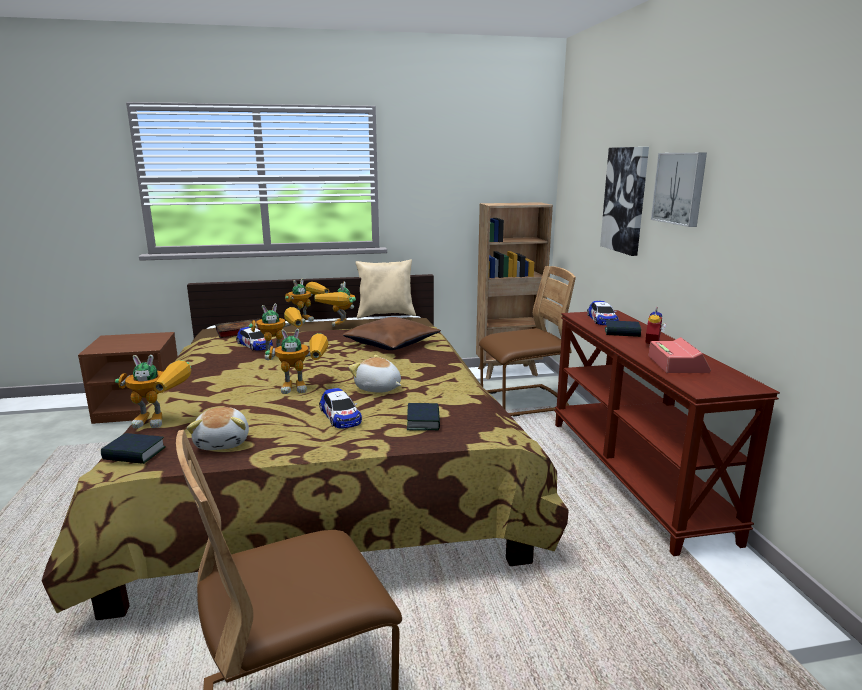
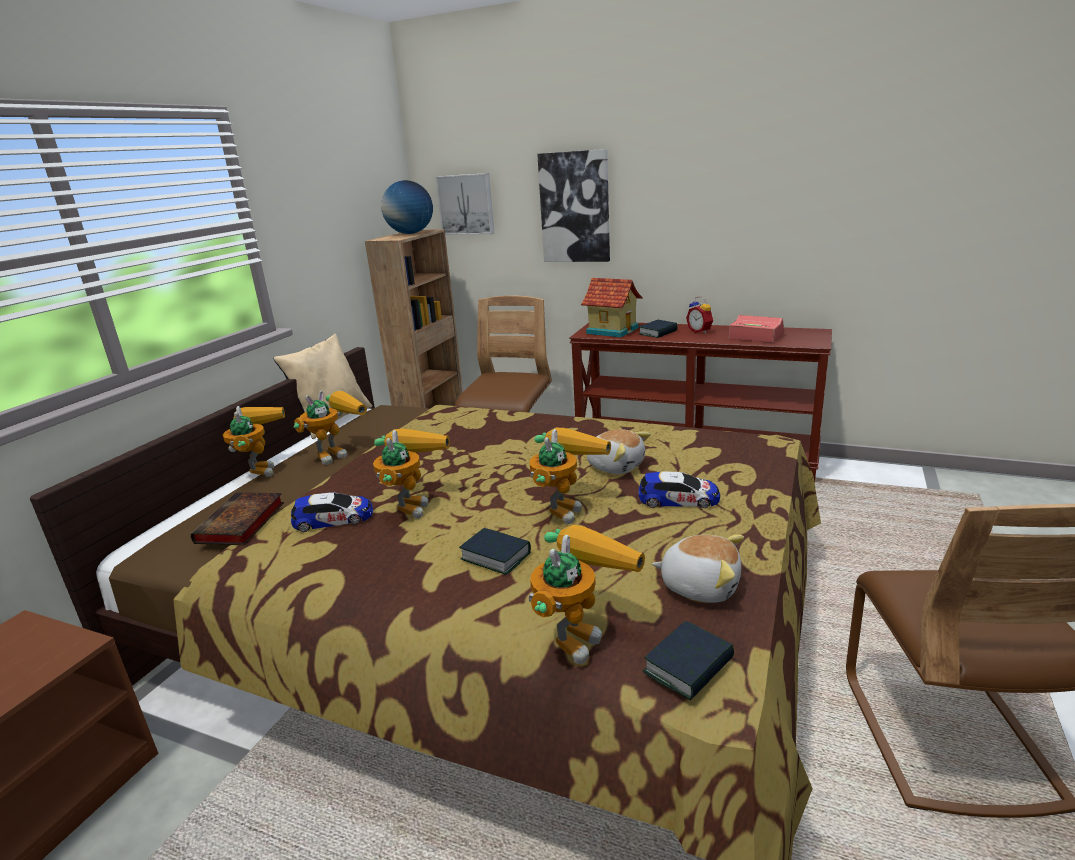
camera: 55 degrees left, 5 degrees up
toy robot [314,281,356,327] -> toy robot turned 90 degrees counterclockwise [294,390,367,465]
brown pillow [343,317,441,350] -> none
plush toy [348,355,401,393] -> plush toy turned 120 degrees counterclockwise [587,429,651,474]
book [407,403,440,431] -> book moved to [459,528,531,575]
toy car [587,301,619,325] -> toy house [581,278,643,338]
picture [651,153,707,227] -> picture moved to [435,173,494,235]
none -> globe [381,180,433,234]

